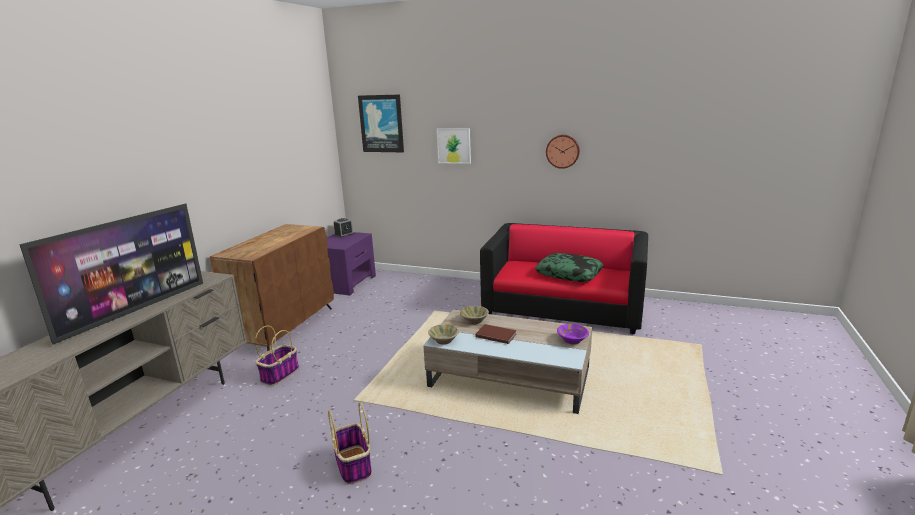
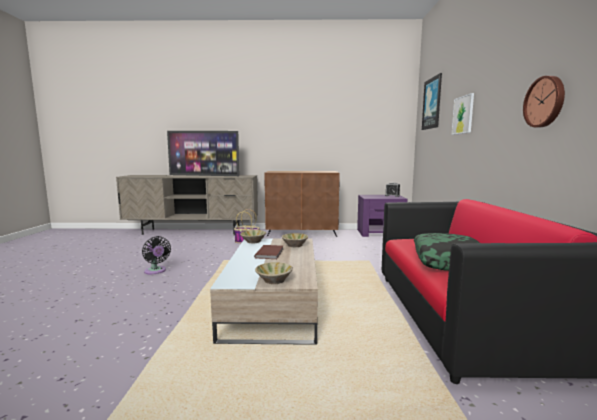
camera: 70 degrees right, 10 degrees down
basket [328,402,372,484] -> black fan [142,236,171,275]
purple bowl [557,324,589,344] -> beige bowl [255,262,293,284]

